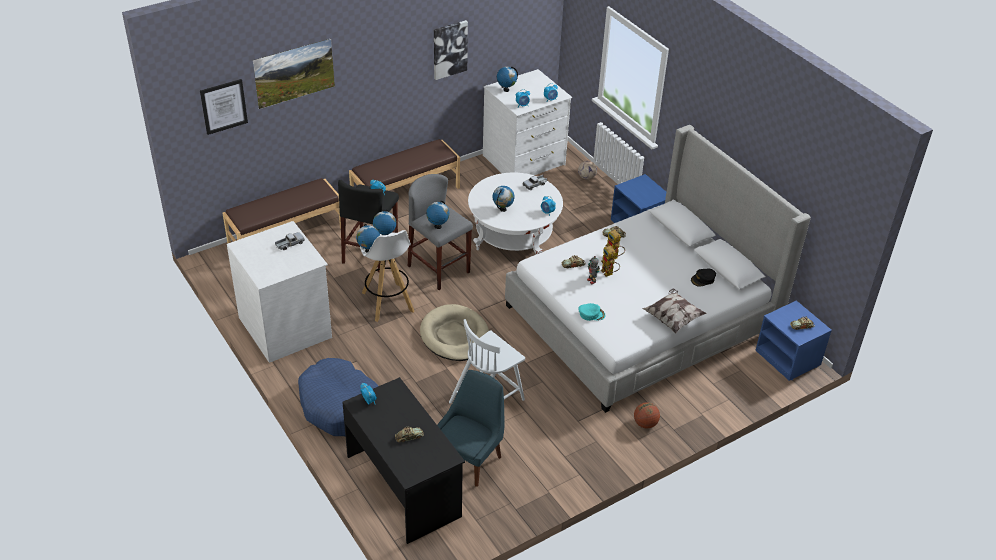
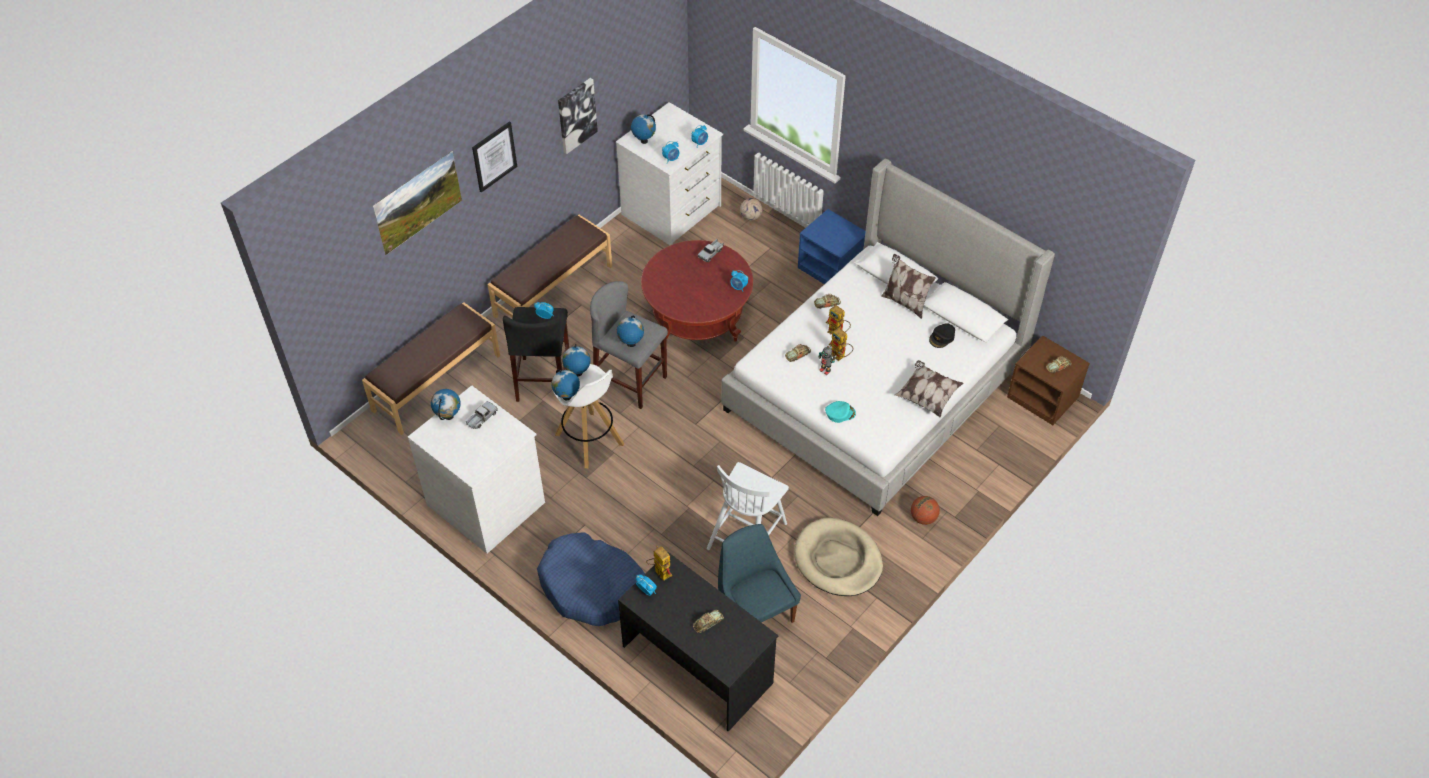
camera: 15 degrees left, 10 degrees up
picture [200,79,248,135] -> picture moved to [472,121,517,193]
beige dog bed [420,304,489,361] -> beige dog bed moved to [794,518,883,596]
blue chair [437,370,504,487] -> blue chair turned 45 degrees counterclockwise [718,524,801,623]
white coffee table [468,173,563,254] -> red coffee table [641,240,753,342]
globe [492,186,515,212] -> globe moved to [431,389,461,420]
blue nightstand [755,300,832,381] -> brown nightstand [1007,335,1090,425]
none -> toy robot [646,546,672,581]
none -> pillow [881,254,936,319]

